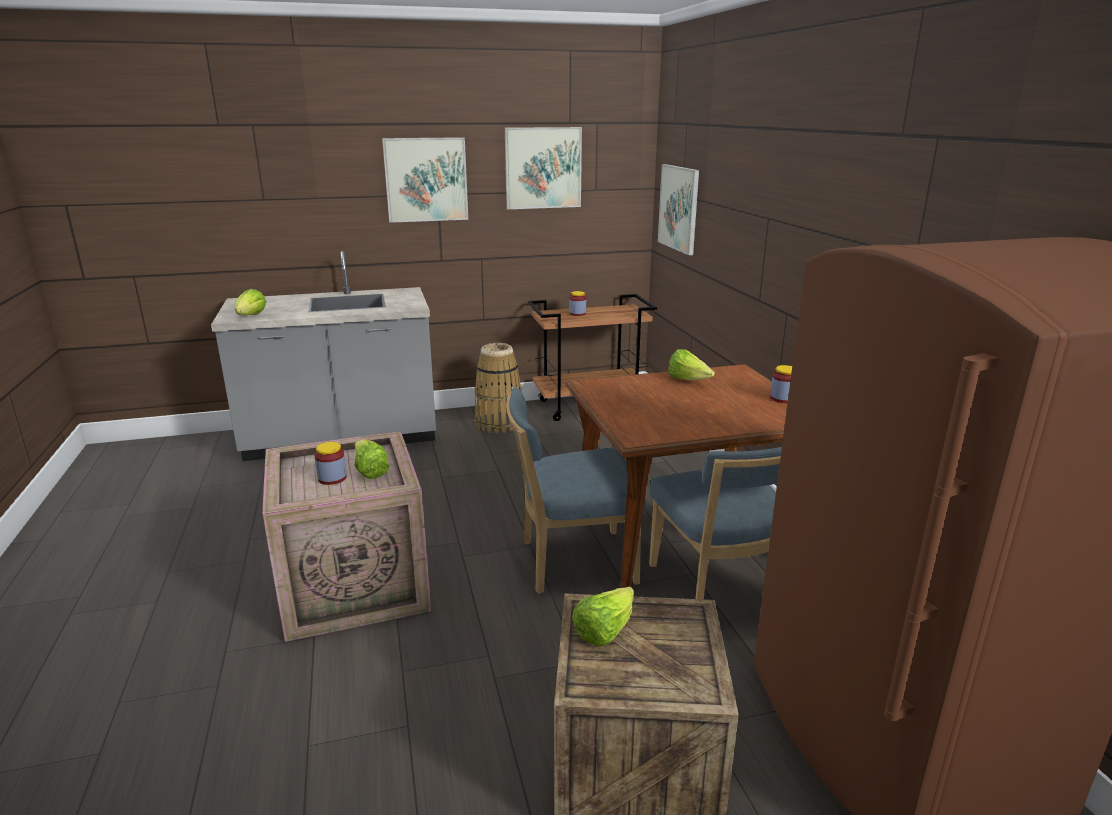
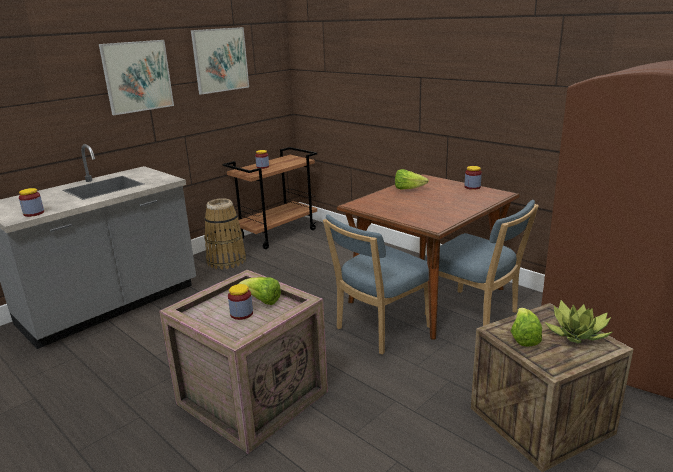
camera: 30 degrees left, 0 degrees up
lettuce [235,289,266,315] -> jar [19,188,44,217]
picture [658,164,699,255] -> none
none -> potted plant [545,300,612,343]

